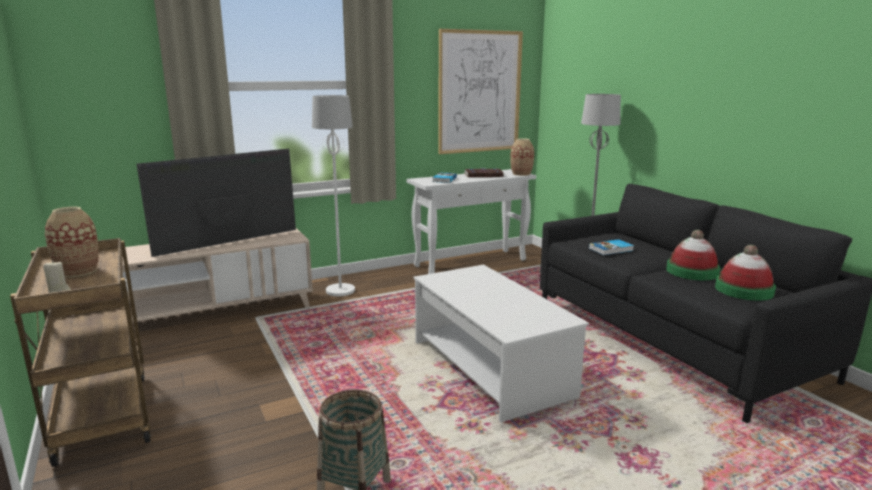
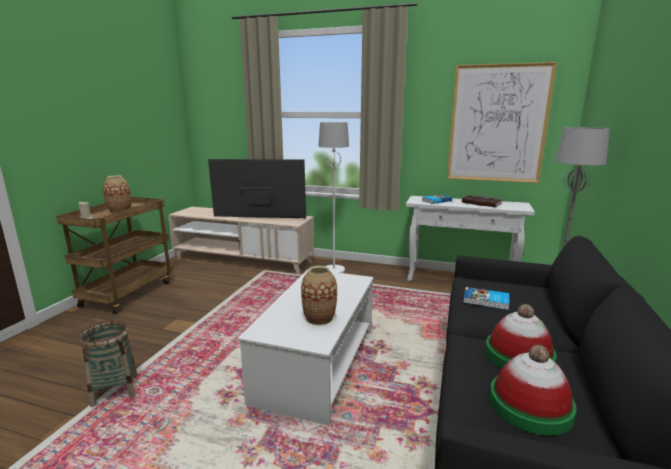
camera: 45 degrees right, 0 degrees up
vase [510,138,534,176] -> vase moved to [301,266,337,325]

